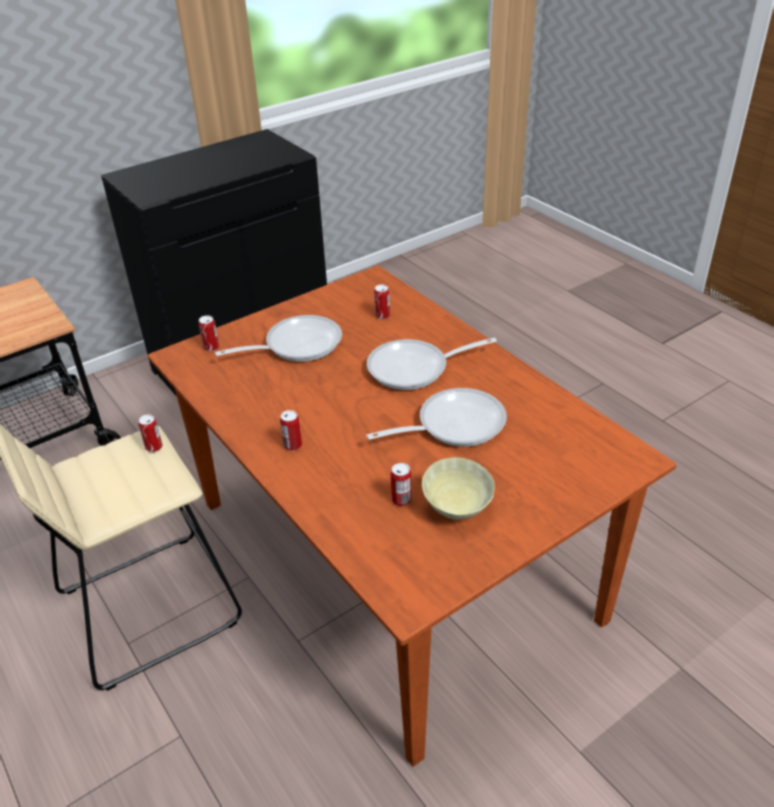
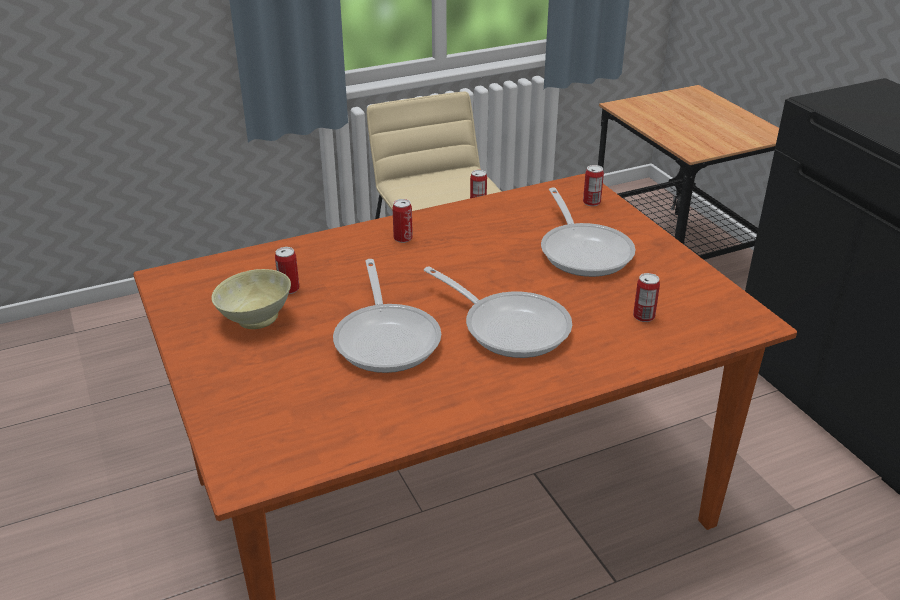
camera: 100 degrees right, 5 degrees down
frying pan [367,338,497,390] -> frying pan turned 135 degrees clockwise [424,266,572,358]

